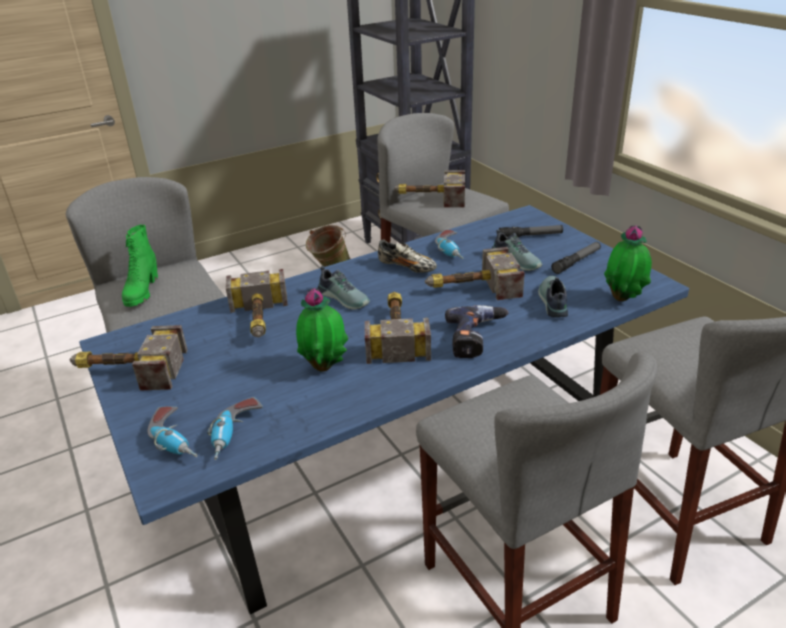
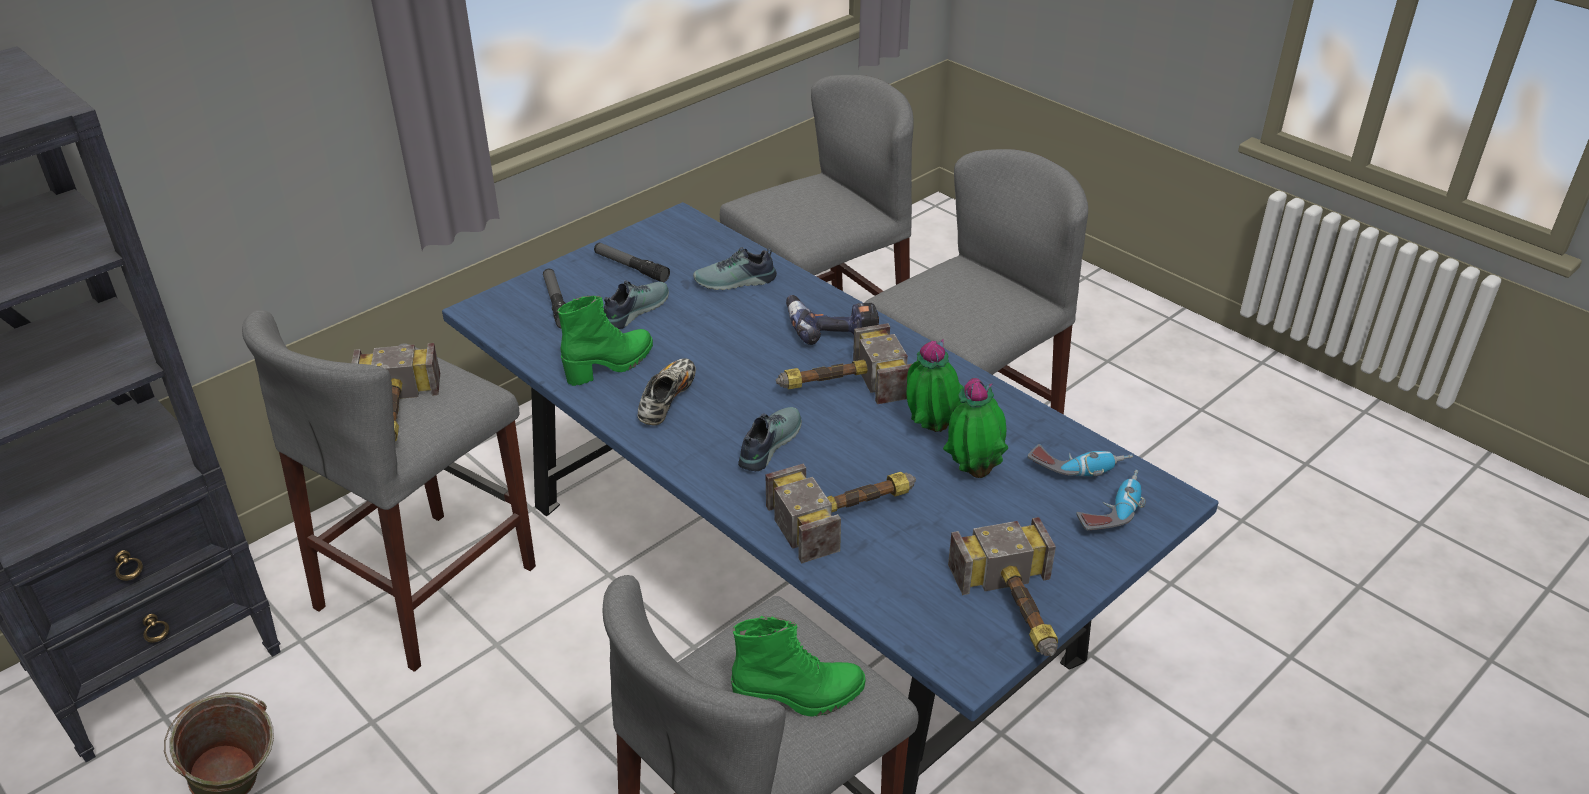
camera: 105 degrees left, 5 degrees up
hammer [425,247,525,300] -> none
power drill [435,230,464,259] -> green boot [557,296,653,386]
potted plant [604,225,652,301] -> potted plant moved to [943,378,1008,478]

